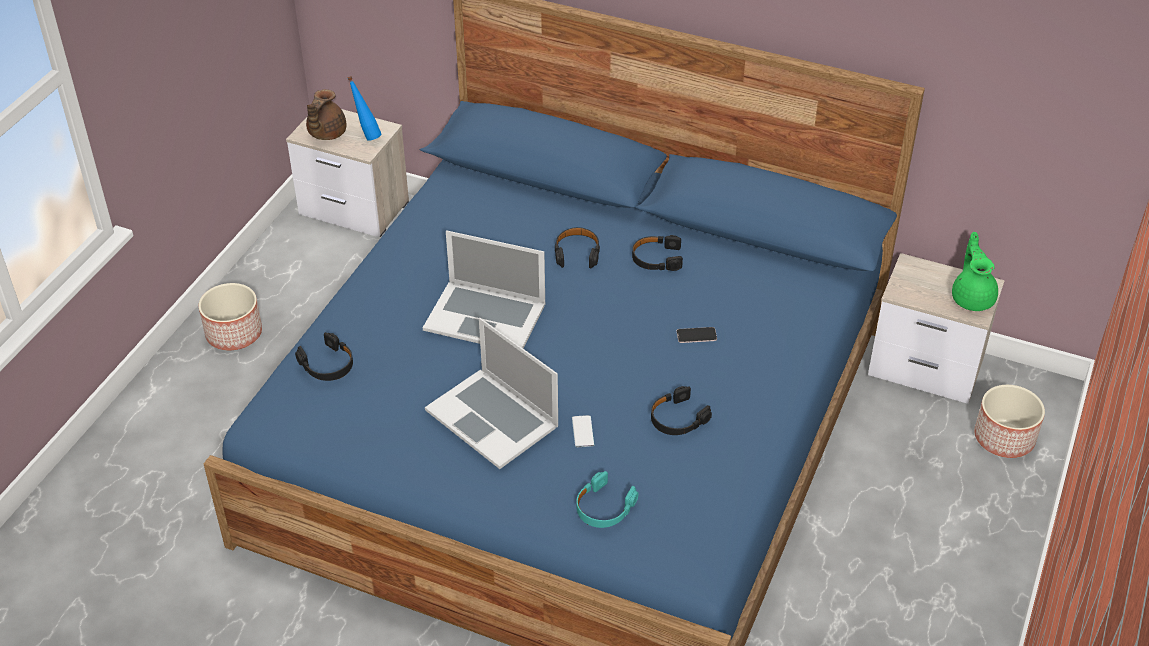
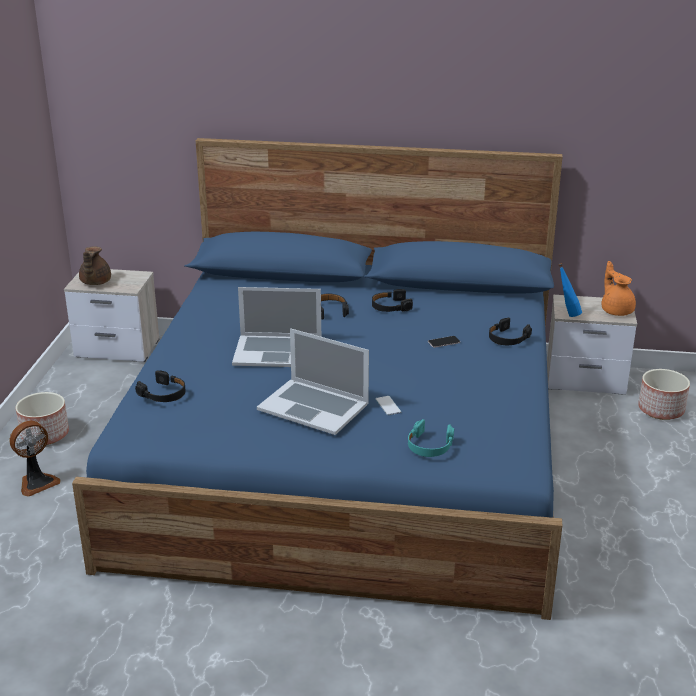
camera: 15 degrees left, 15 degrees down
blue bottle [347,76,381,141] -> blue bottle moved to [558,263,582,317]
black headphones [651,386,712,435] -> black headphones moved to [489,317,532,345]
green teapot [952,232,998,311] -> orange teapot [601,261,636,316]
none -> fan [9,421,61,497]

